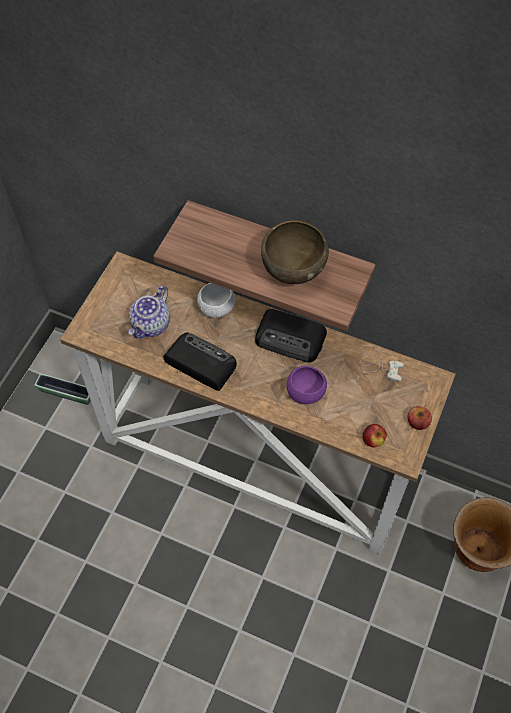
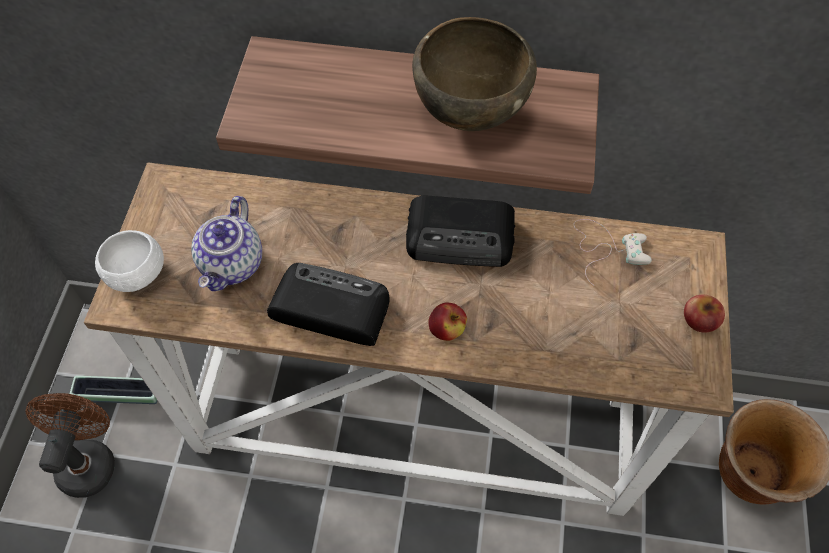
camera: 15 degrees left, 0 degrees up
white bowl [197,283,236,318] -> white bowl moved to [95,230,164,292]
purple bowl [287,366,327,404] -> none
apple [362,424,387,447] -> apple moved to [428,302,467,341]
none -> brown fan [26,393,115,498]

